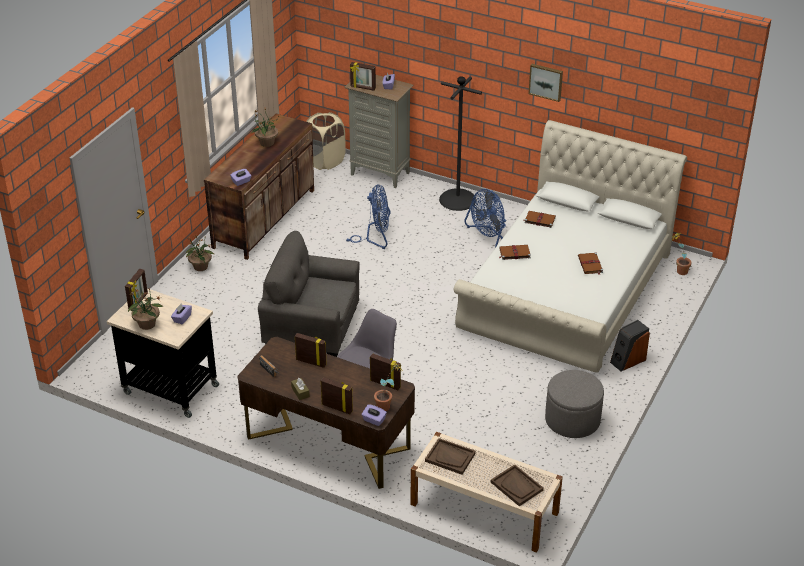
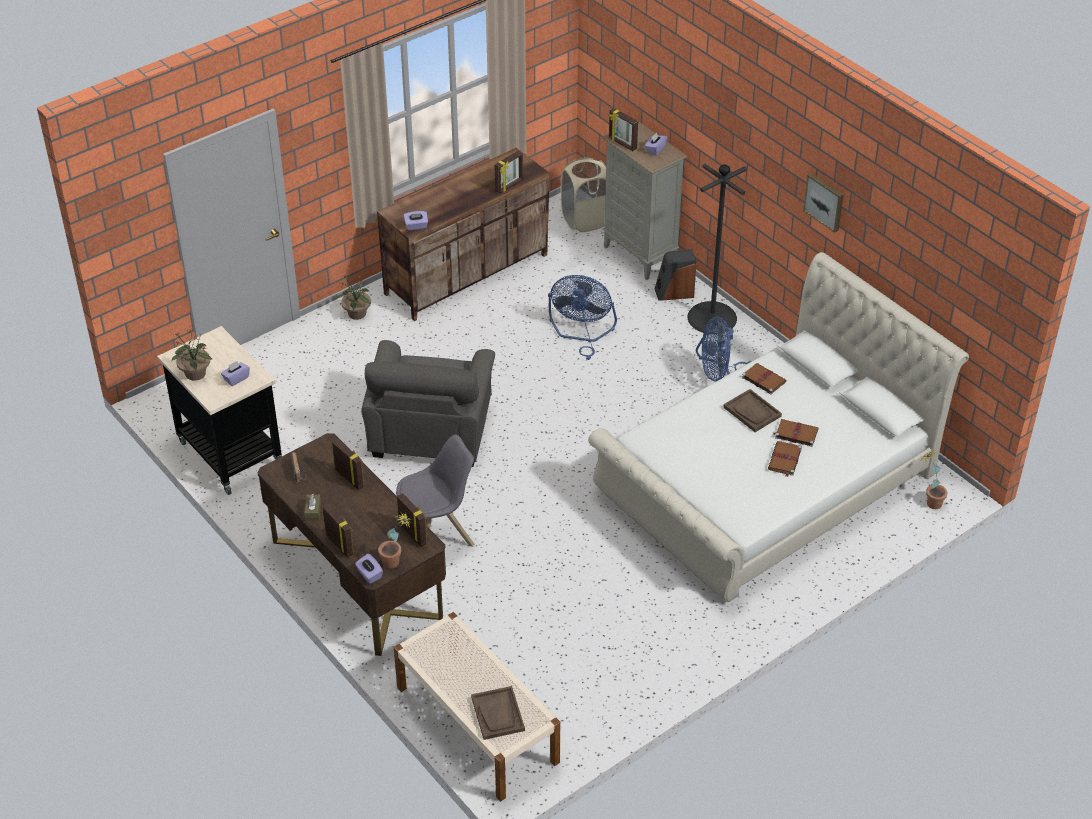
camera: 25 degrees right, 5 degrees up
picture frame [125,269,148,309] -> picture frame moved to [494,150,523,194]
potted plant [251,107,281,147] -> none
grey armchair [258,231,360,357] -> grey armchair turned 120 degrees counterclockwise [361,340,495,467]
blue fan [346,184,391,249] -> blue fan turned 105 degrees counterclockwise [548,275,617,360]
brown tray [425,438,476,475] -> brown tray moved to [723,389,782,432]
brown book [499,245,531,260] -> brown book moved to [773,419,819,447]
grey ottoman [545,370,604,438] -> none
speaker [610,320,650,371] -> speaker moved to [655,249,696,301]

